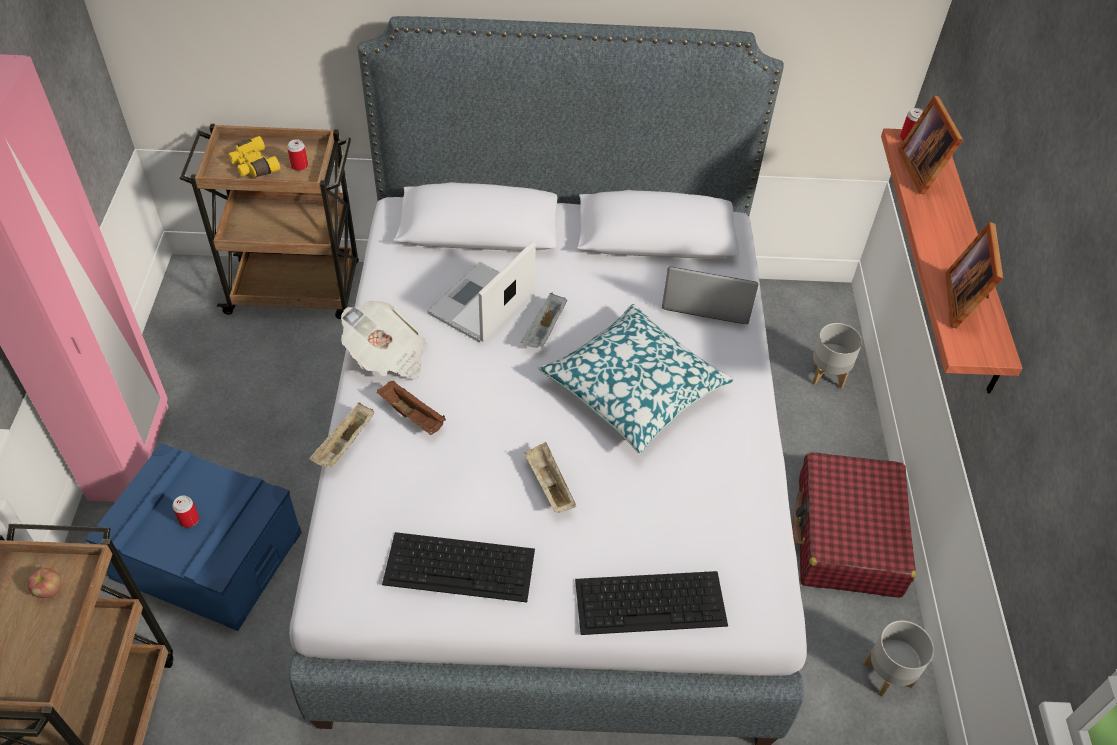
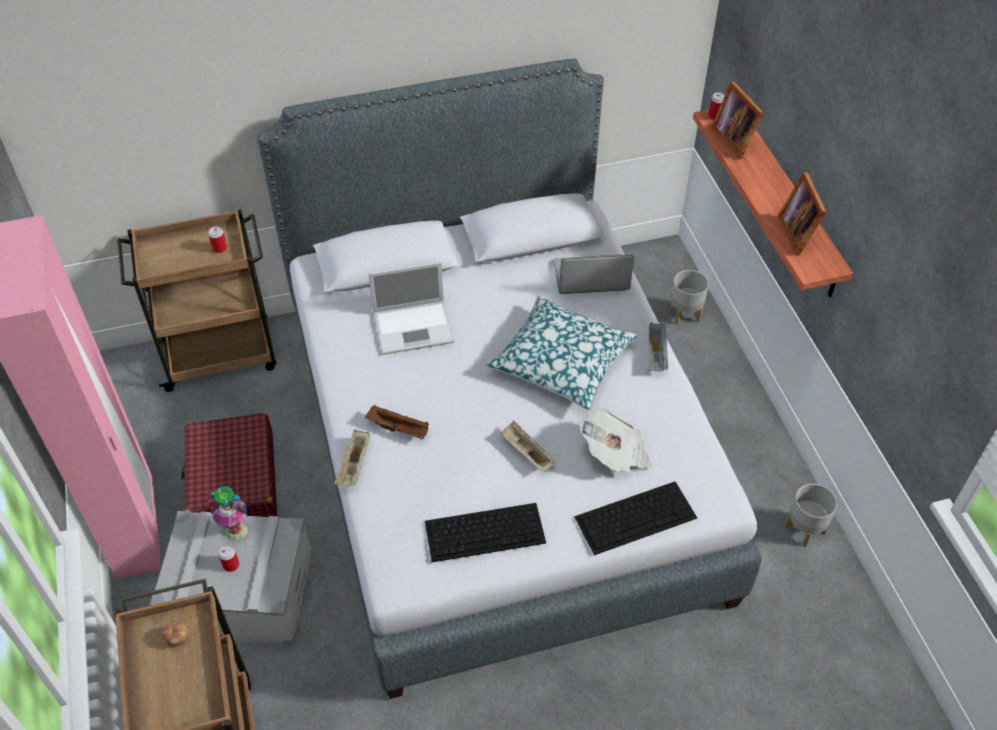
camera: 15 degrees left, 0 degrees up
blue storage box [86,443,302,631] -> grey storage box [150,511,313,646]
yellow binoculars [229,136,280,177] -> none
newspaper [341,301,425,380] -> newspaper moved to [579,408,652,473]
laptop [427,241,536,343] -> laptop turned 120 degrees counterclockwise [368,261,454,355]
grey tray [521,293,567,348] -> grey tray moved to [648,322,668,372]
red suitcase [792,452,916,598] -> red suitcase moved to [181,413,277,517]
none -> vase [208,486,247,541]

